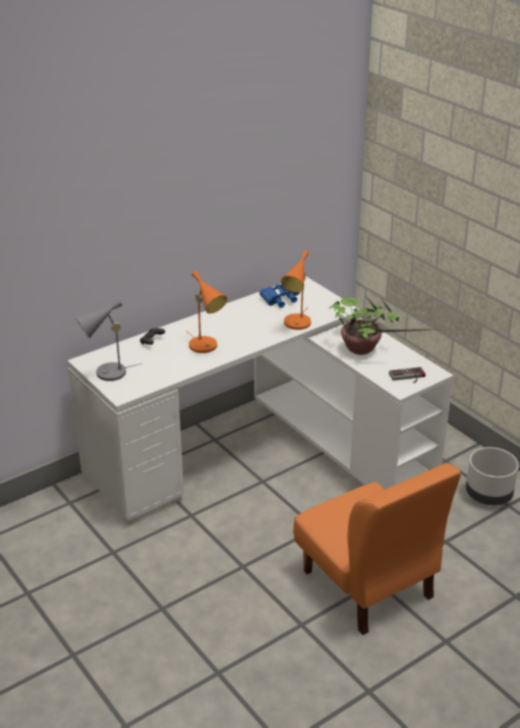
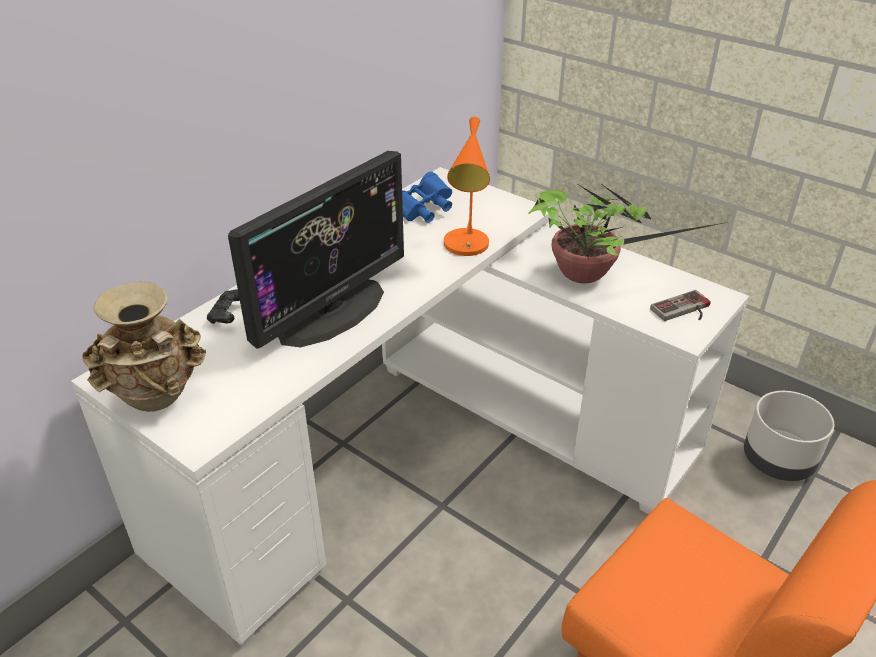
camera: 15 degrees left, 5 degrees up
grey table lamp [75,300,143,381] -> beige vase [83,282,206,412]
orange table lamp [187,271,227,353] -> monitor [228,151,404,349]

